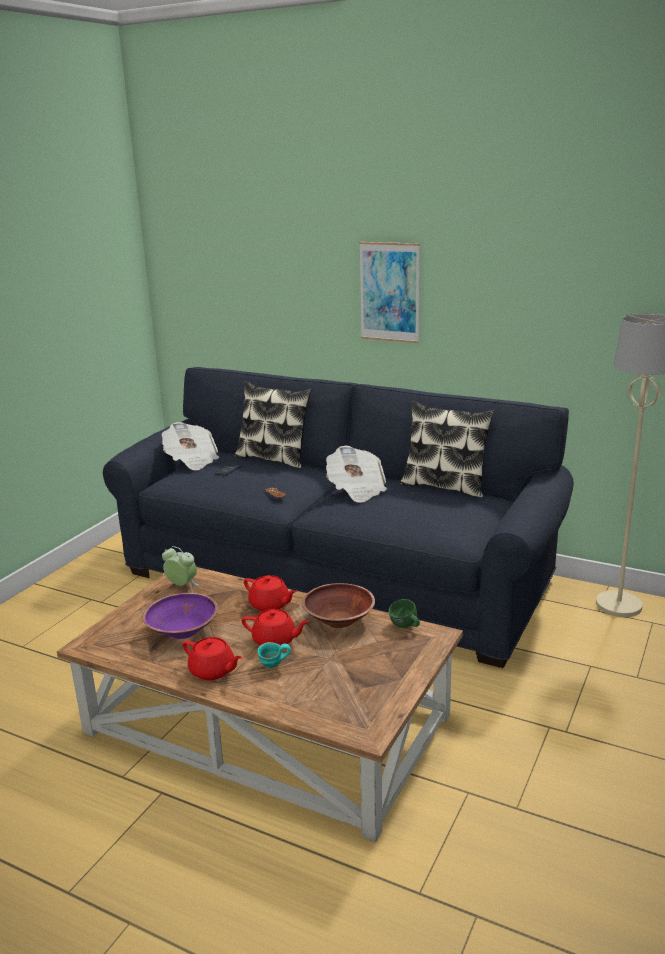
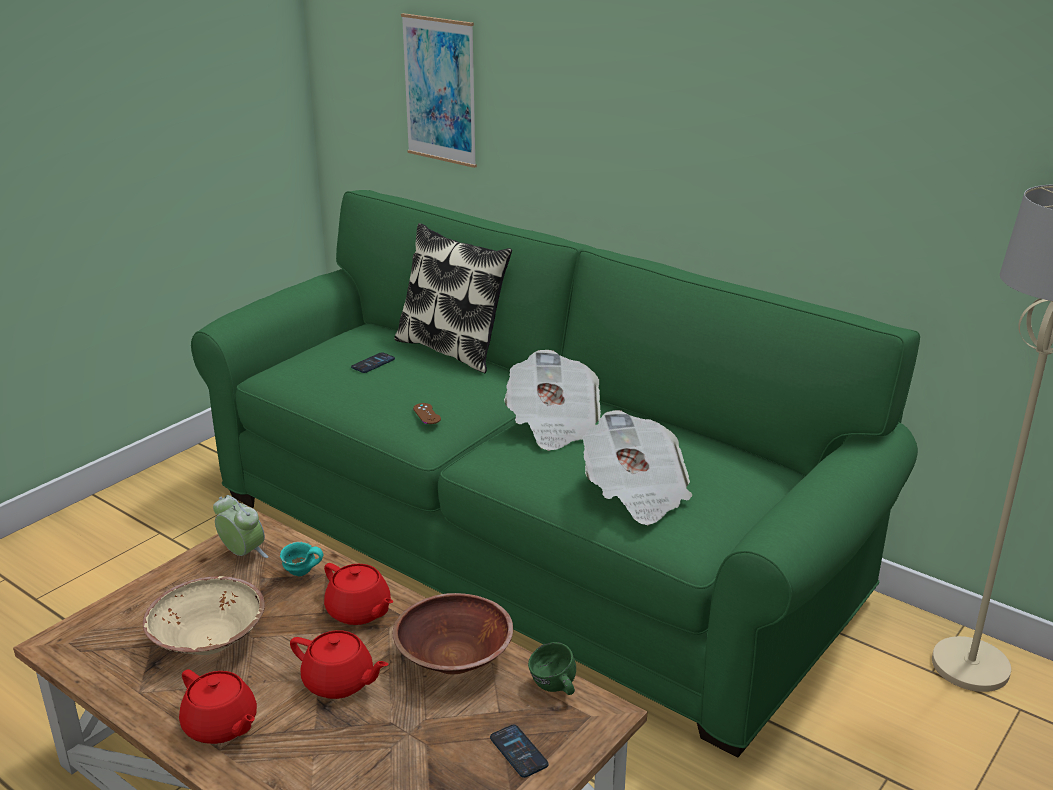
camera: 10 degrees right, 5 degrees up
blue sofa [103,367,574,668] -> green sofa [191,190,920,757]
purple bowl [143,593,218,639] -> beige bowl [143,576,265,655]
newspaper [162,422,219,471] -> newspaper moved to [583,410,692,525]
turquoise mug [257,642,291,668] -> turquoise mug moved to [280,542,323,576]
picture [359,242,420,343] -> picture moved to [401,13,477,168]
pillow [400,401,494,498] -> none
none -> phone [490,724,548,778]

